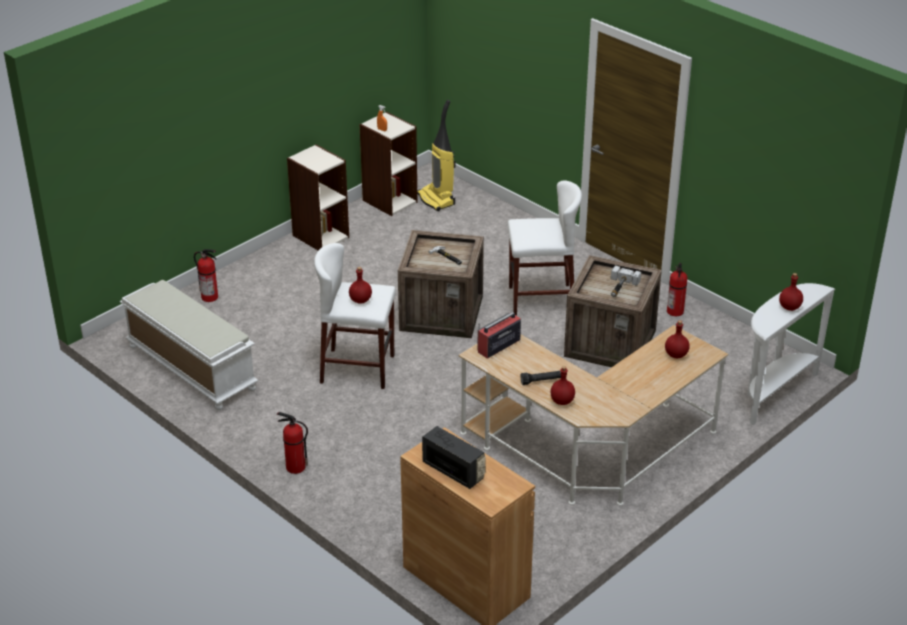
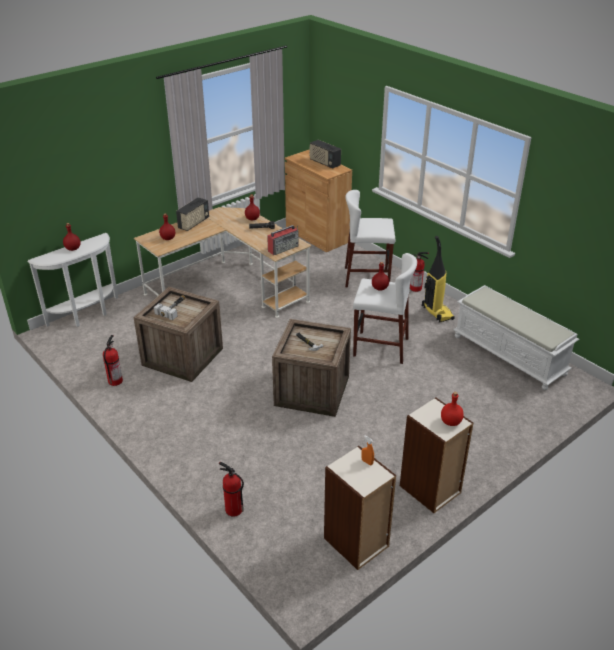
camera: 175 degrees left, 0 degrees up
fire extinguisher [194,249,218,302] -> fire extinguisher moved to [218,462,244,517]
vacuum cleaner [417,100,456,211] -> vacuum cleaner moved to [422,236,455,322]
white stool [508,180,582,316] -> white stool moved to [345,190,395,288]
none -> radio [176,197,209,231]
none -> red bottle [441,392,464,426]

